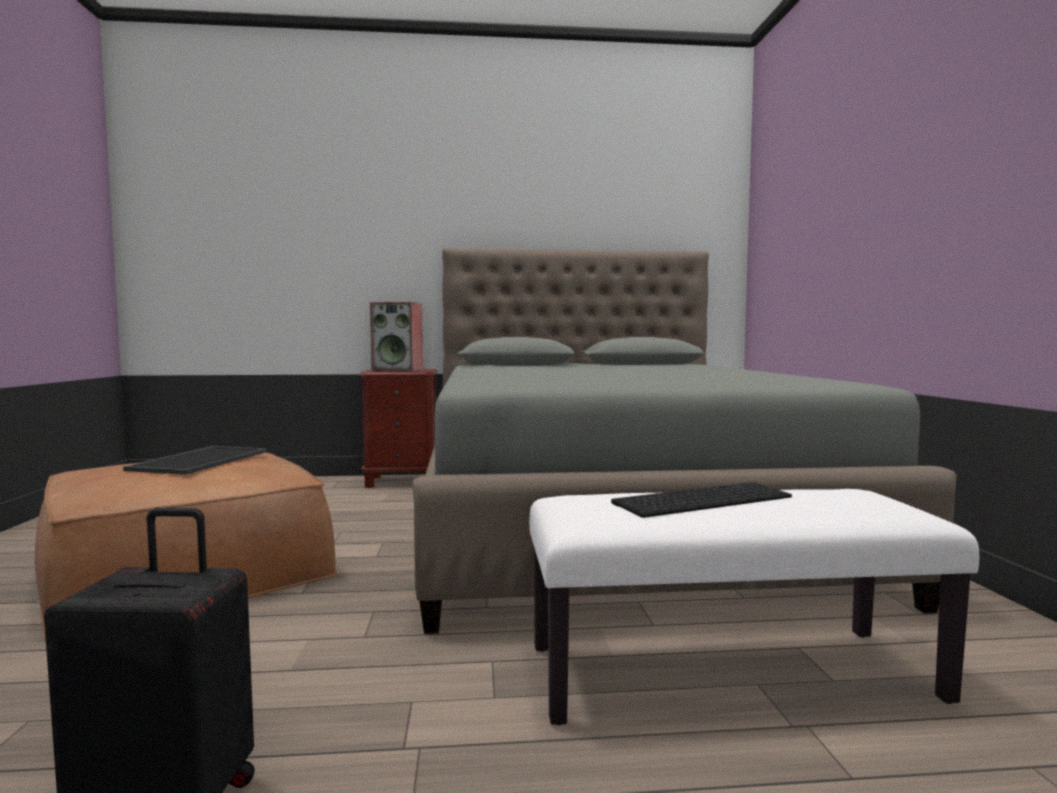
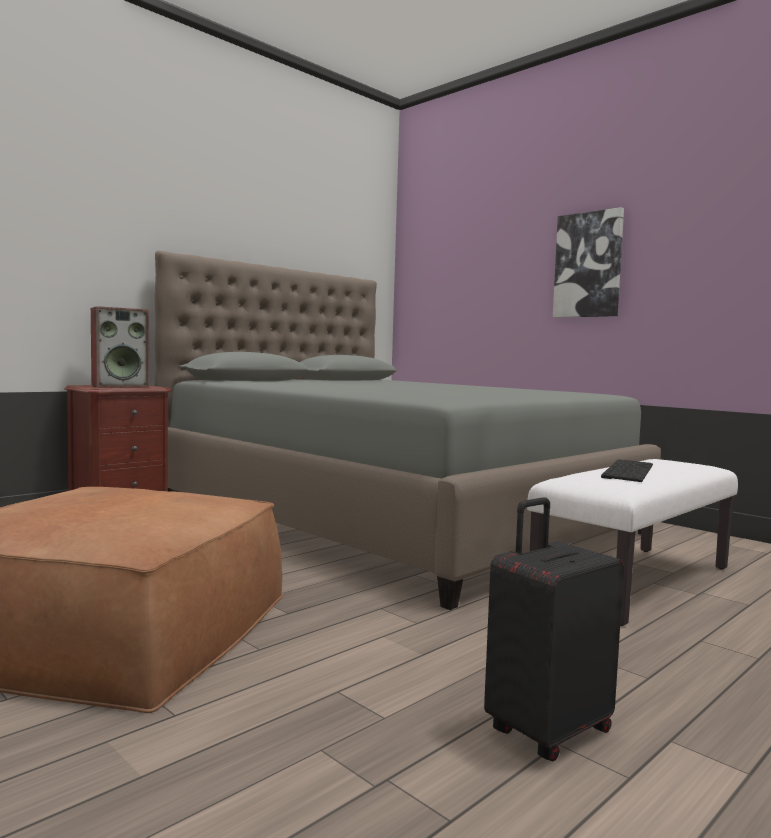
camera: 40 degrees left, 0 degrees up
tray [123,446,267,475] -> none
none -> picture [553,207,624,318]

